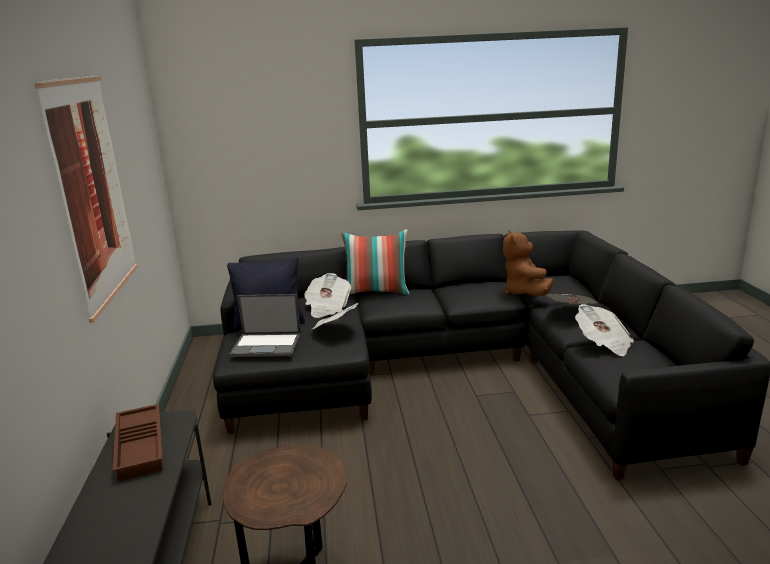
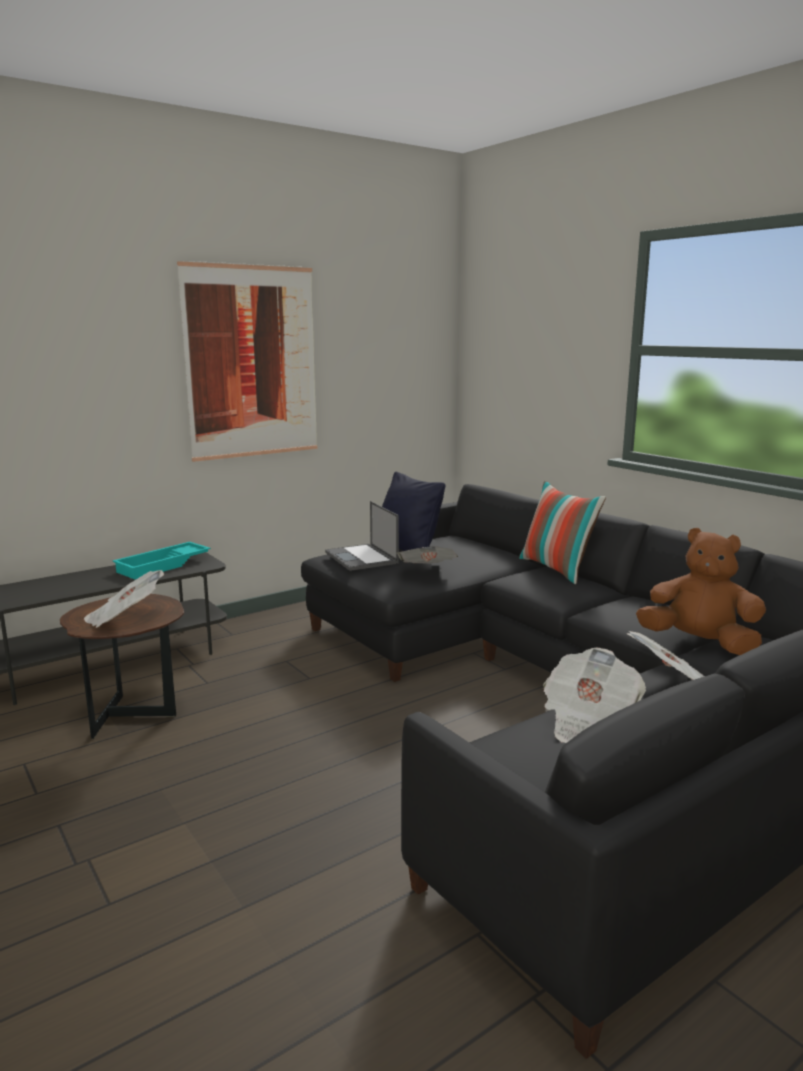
camera: 60 degrees right, 5 degrees down
brown tray [113,404,163,481] -> turquoise tray [112,542,211,579]
newspaper [304,273,351,318] -> newspaper moved to [84,570,164,628]
brown plush toy [503,230,553,296] -> brown plush toy turned 60 degrees clockwise [636,528,766,655]

